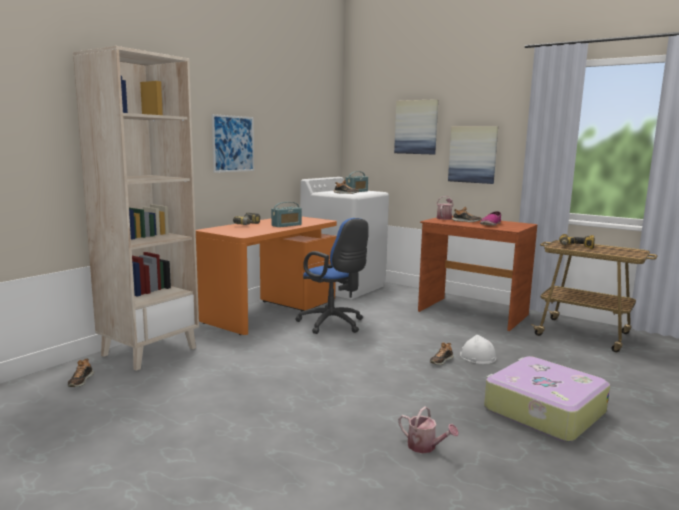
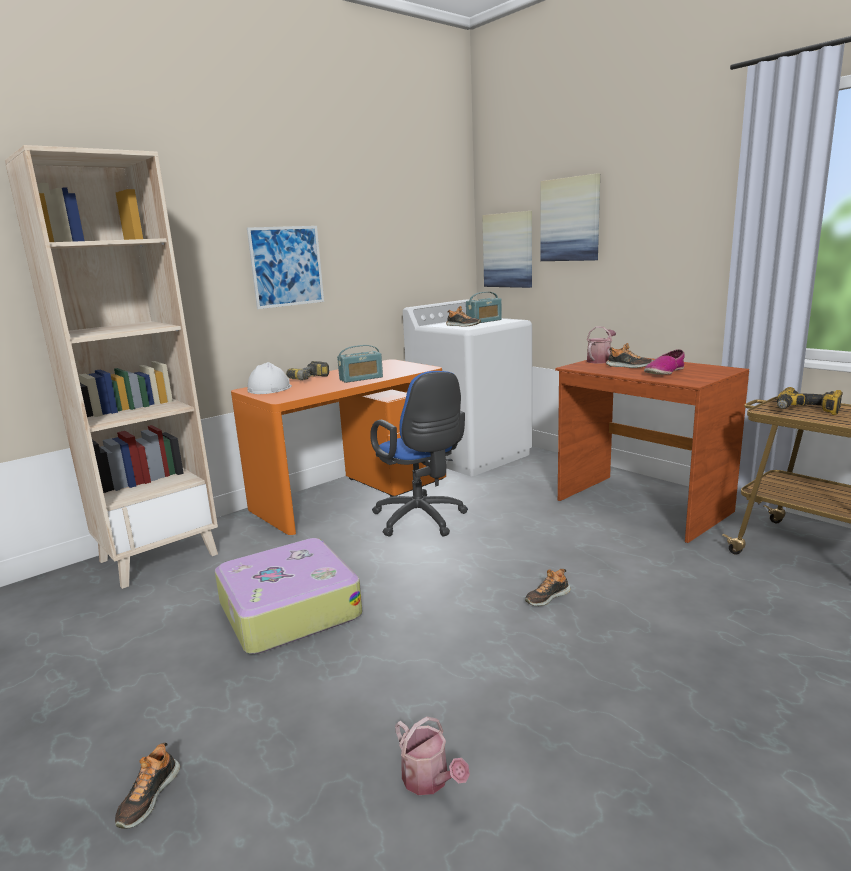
camera: 15 degrees right, 5 degrees up
shoe [67,358,94,387] -> shoe moved to [115,743,180,829]
picture [448,126,498,184] -> picture moved to [482,211,532,288]
white hard hat [460,335,496,364] -> white hard hat moved to [247,362,292,394]
suitcase [484,356,610,442] -> suitcase moved to [215,538,362,654]

